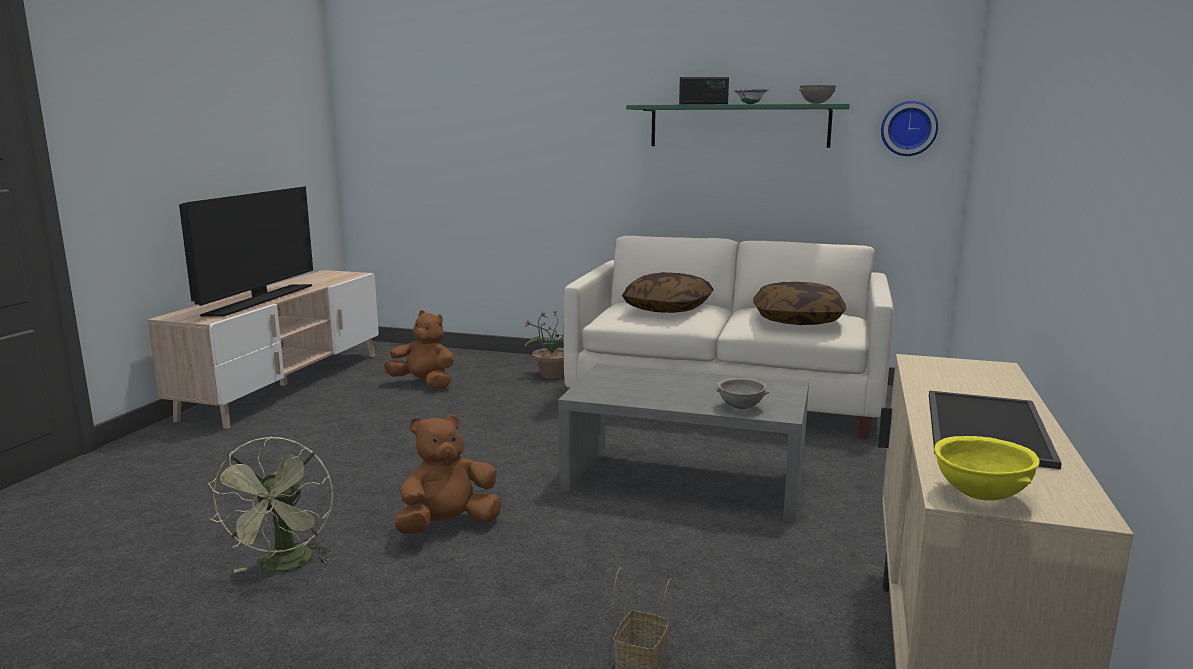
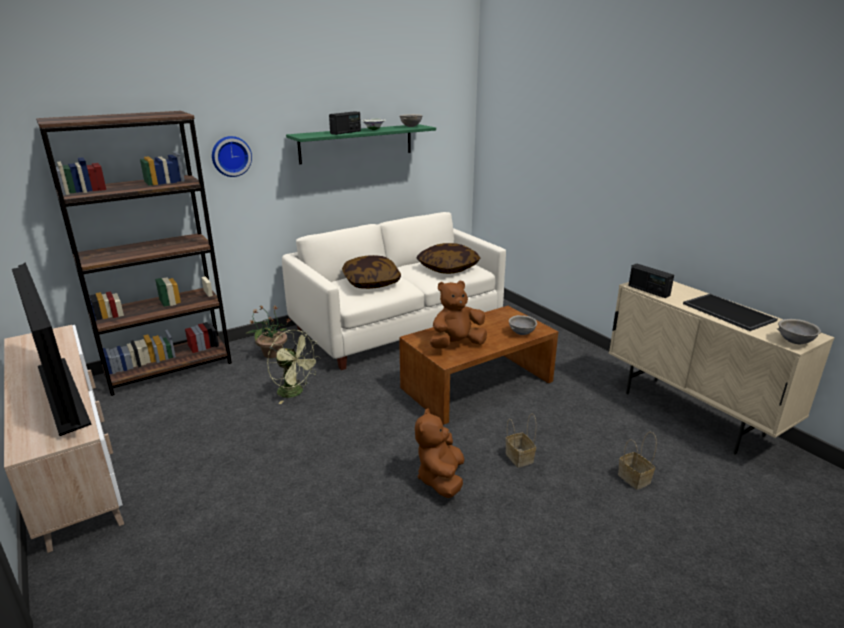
camera: 50 degrees left, 10 degrees up
green fan [208,436,333,573] -> green fan moved to [267,330,320,404]
brown plush toy [384,310,454,389] -> brown plush toy moved to [430,280,487,348]
grey coffee table [558,364,809,522] -> brown coffee table [399,306,558,425]
wall clock [881,101,938,156] -> wall clock moved to [212,136,252,177]
yellow bowl [934,436,1040,501] -> grey bowl [777,319,821,344]
none -> brown bookcase [36,111,232,396]
none -> basket [505,413,536,467]
none -> radio [628,264,674,298]

